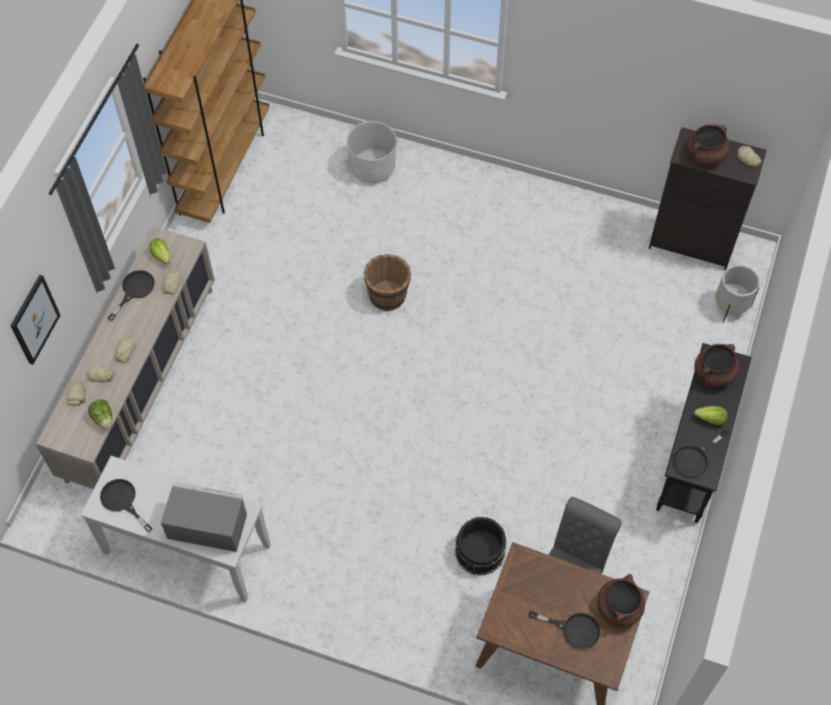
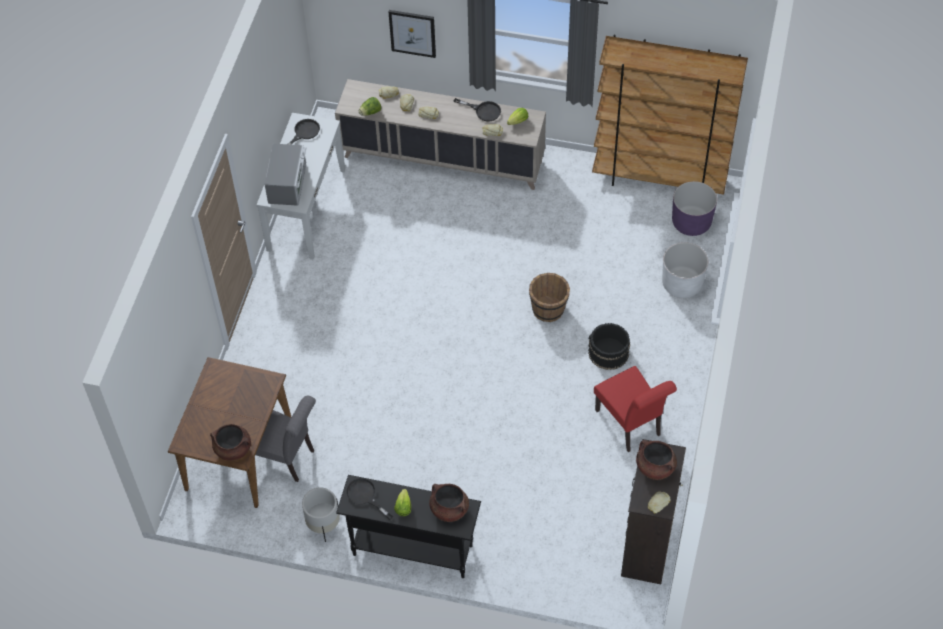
camera: 85 degrees right, 5 degrees down
black bucket [455,517,507,576] -> black bucket moved to [588,323,630,370]
black frying pan [528,611,601,649] -> none
white planter [715,265,760,323] -> white planter moved to [302,487,340,542]
none -> red chair [594,366,677,452]
none -> purple planter [672,181,717,236]

